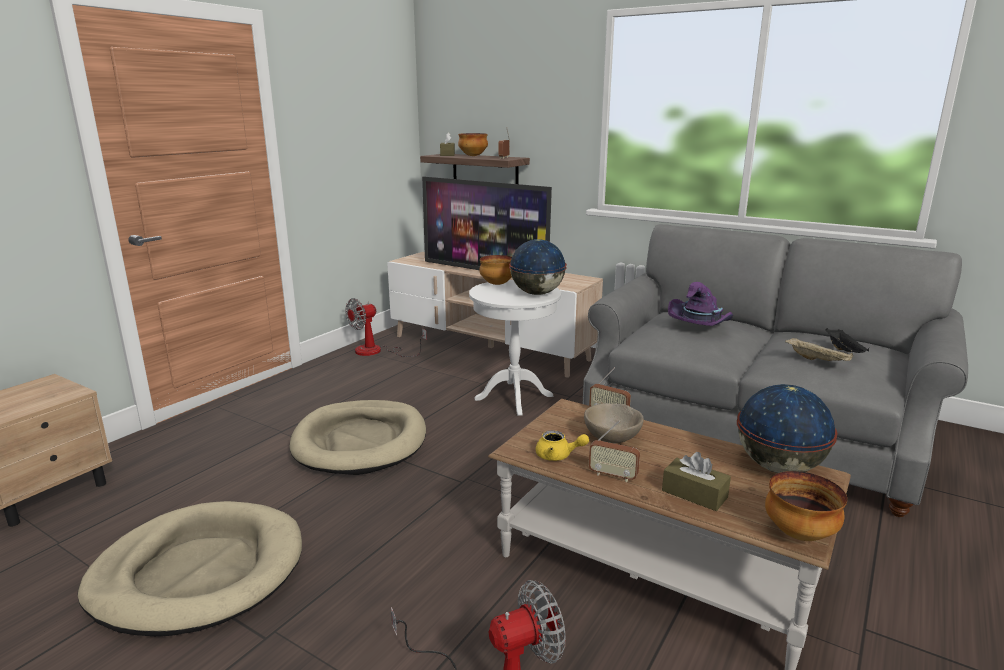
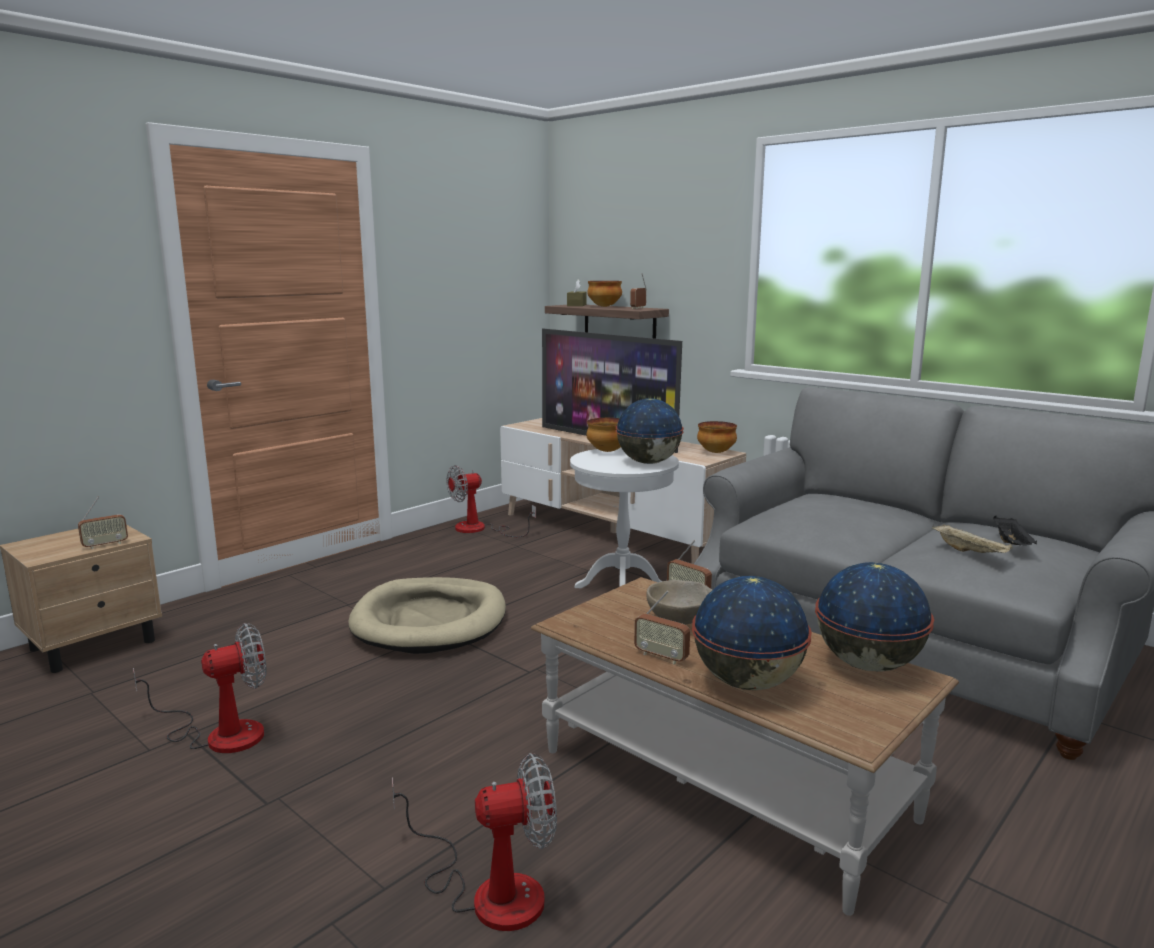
camera: 10 degrees right, 5 degrees down
beige dog bed [77,501,302,636] -> fan [133,623,266,753]
yellow teapot [536,430,589,461] -> none
brown tissue box [662,452,731,511] -> globe [692,576,812,690]
purple hat [668,282,733,326] -> none
bowl [765,471,847,541] -> bowl moved to [697,421,737,453]
none -> radio [78,496,128,549]

